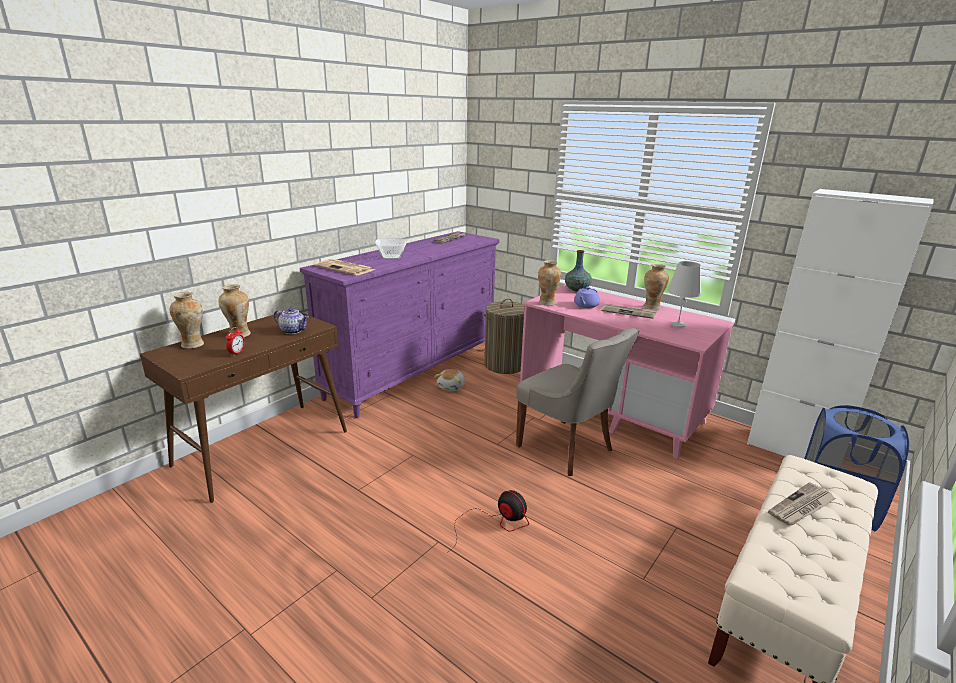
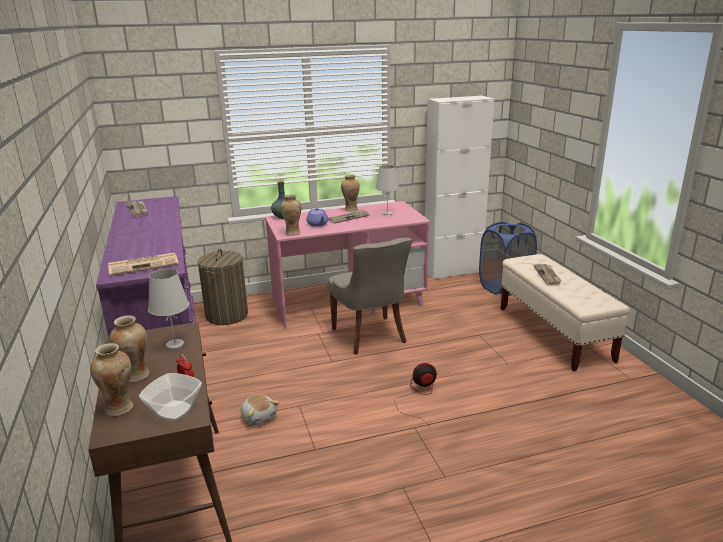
camera: 55 degrees left, 0 degrees up
teapot [274,308,309,334] -> white table lamp [148,268,189,349]
bowl [375,238,406,259] -> bowl moved to [139,373,202,421]
plush toy [434,369,465,391] -> plush toy moved to [241,395,279,425]
grey chair [516,328,640,476] -> grey chair turned 75 degrees clockwise [328,238,412,355]

